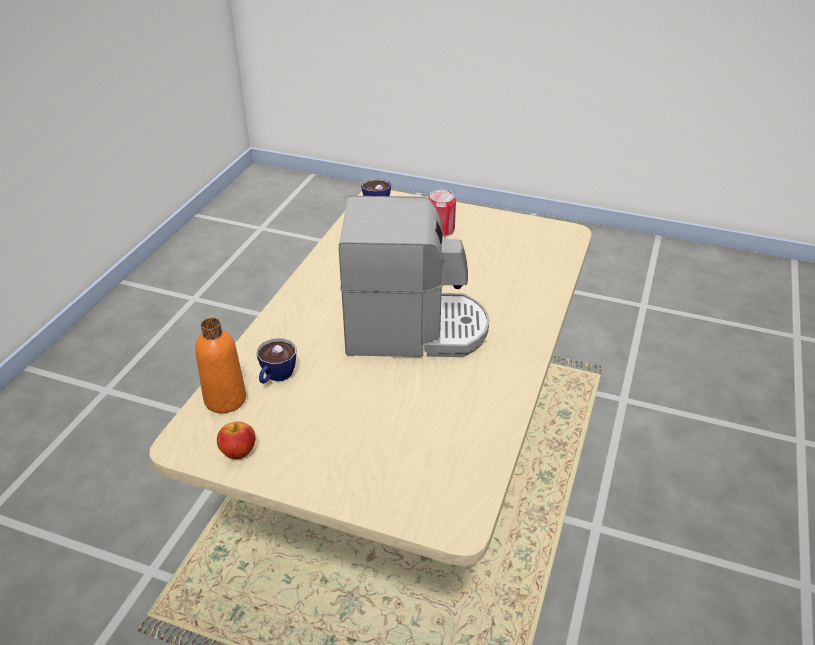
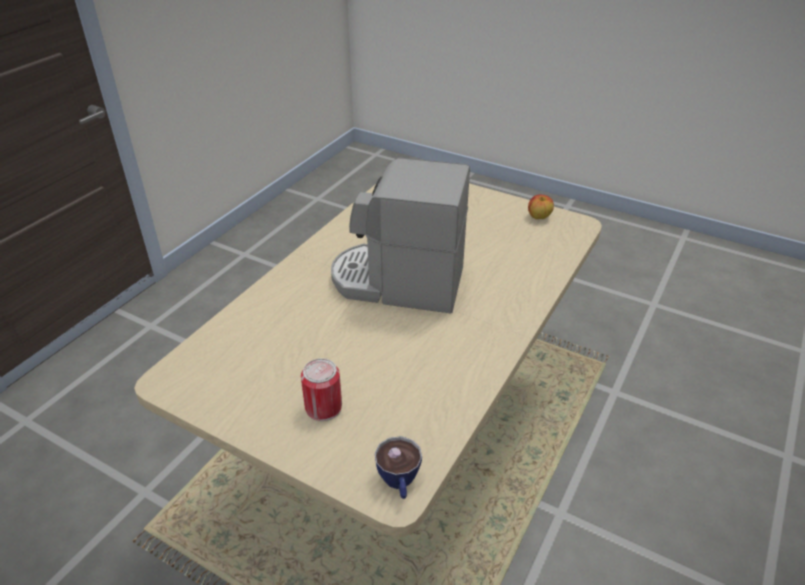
camera: 170 degrees left, 0 degrees up
orange bottle [195,318,246,413] -> none
cup [257,338,296,384] -> none

